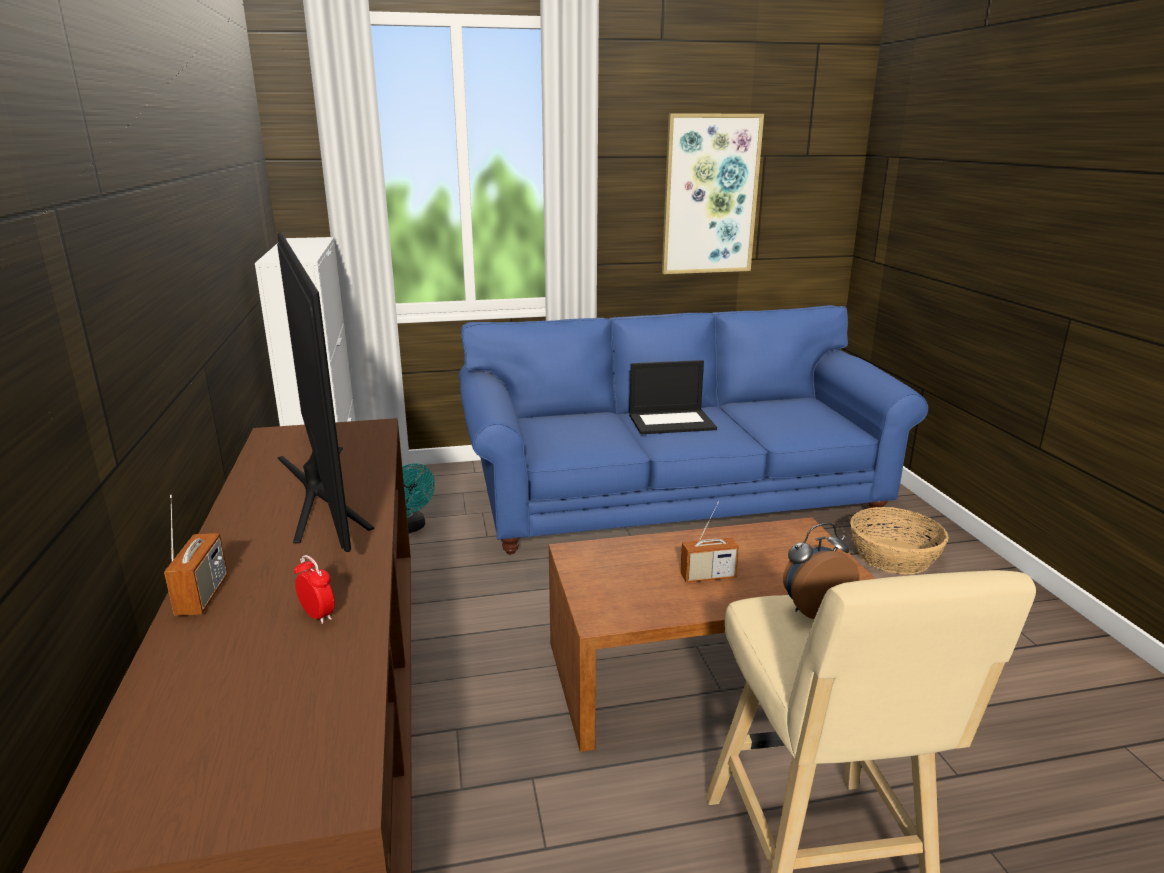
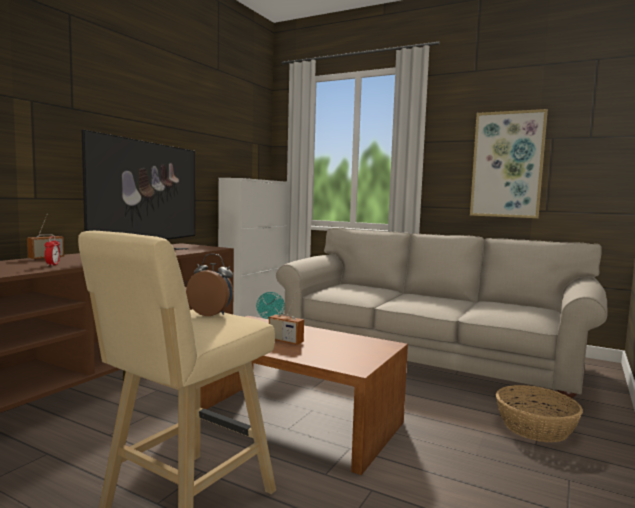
camera: 40 degrees right, 15 degrees down
blue sofa [459,305,928,555] -> beige sofa [276,228,608,406]
laptop [629,360,717,434] -> none

